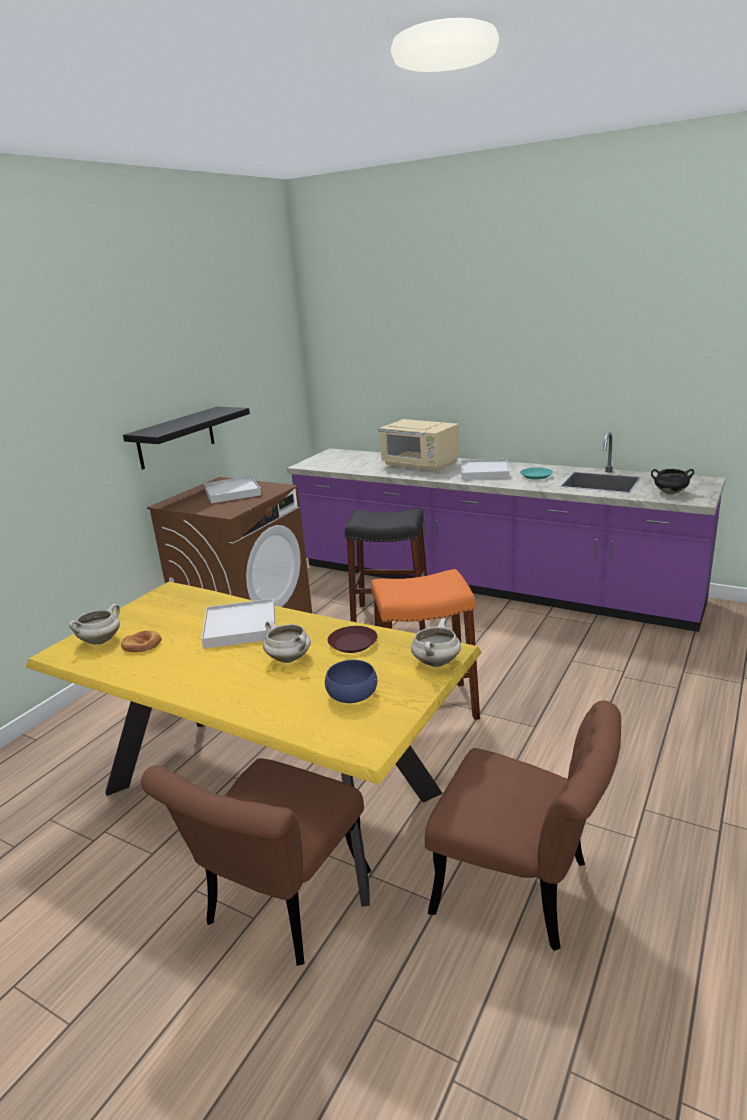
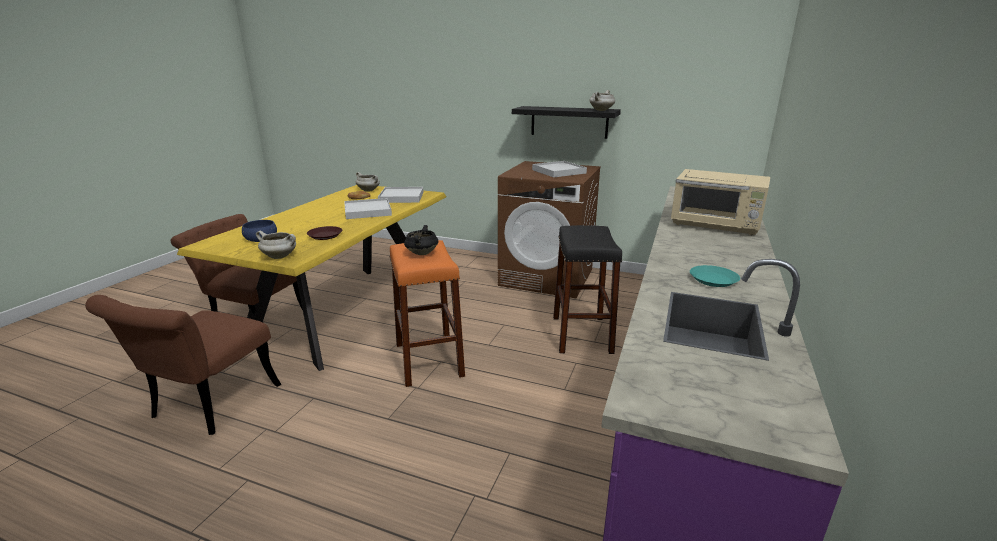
camera: 80 degrees right, 0 degrees up
white cooking pot [263,620,311,663] -> white cooking pot moved to [589,90,615,111]
beige microwave [379,419,460,472] -> beige microwave turned 90 degrees counterclockwise [671,169,770,235]
white tray [461,459,509,480] -> white tray moved to [378,187,424,203]
black cooking pot [651,469,694,494] -> black cooking pot moved to [404,225,438,255]

